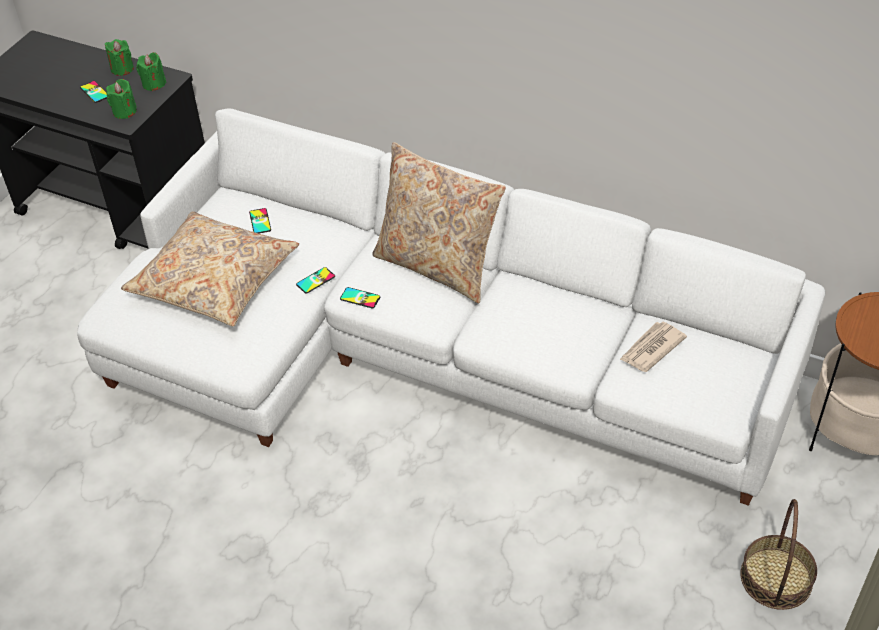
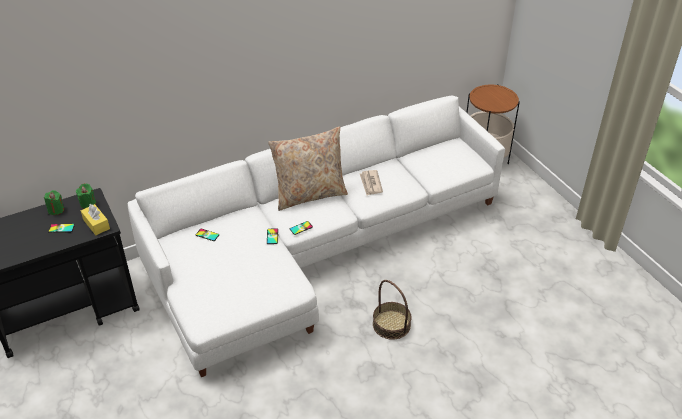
camera: 55 degrees left, 5 degrees down
green candle [106,79,137,119] -> yellow tissue box [81,204,110,235]
beige pillow [121,211,299,326] -> none
newspaper [620,322,687,372] -> newspaper moved to [360,170,383,196]
basket [740,499,817,610] -> basket moved to [373,280,412,340]

